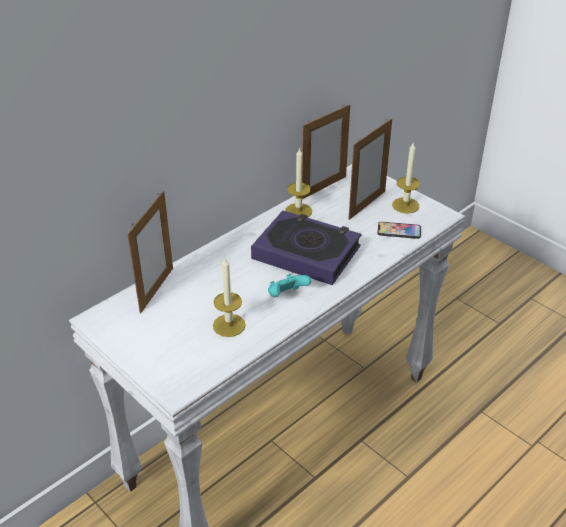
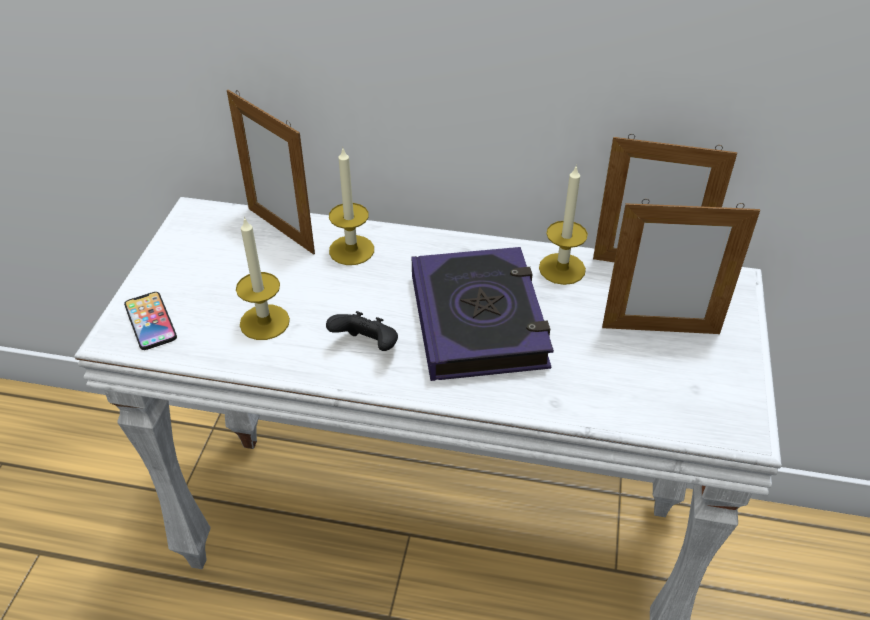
camera: 55 degrees right, 5 degrees up
picture frame [127,191,173,313] -> picture frame turned 60 degrees clockwise [227,90,315,254]
turquoise game controller [268,274,311,297] -> black game controller [326,311,398,351]
phone [378,222,421,239] -> phone moved to [124,292,177,350]
candle [392,142,420,214] -> candle moved to [329,148,374,265]

